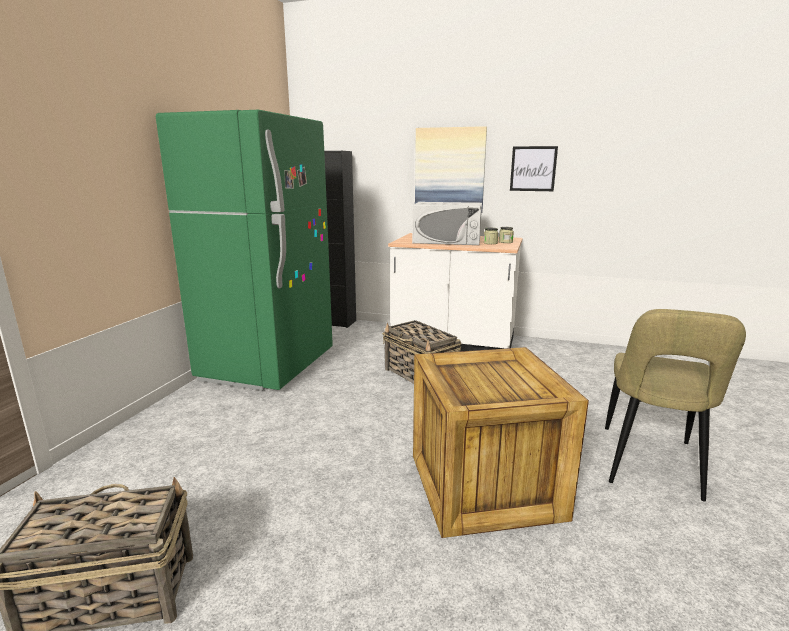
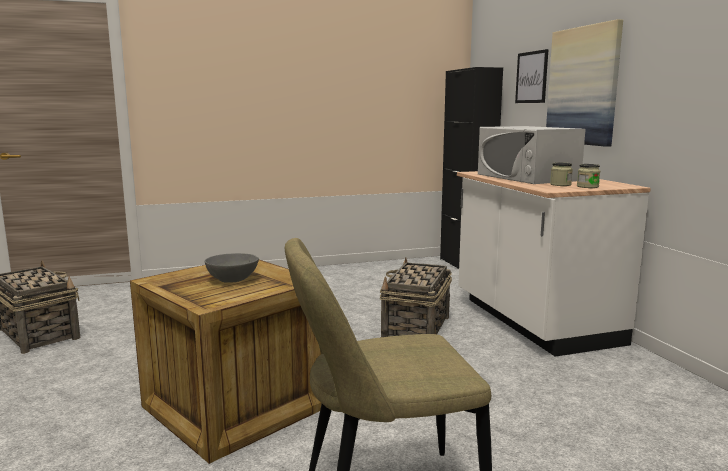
camera: 55 degrees right, 5 degrees down
green fridge [156,110,333,391] -> none
picture [510,146,558,191] -> picture moved to [515,49,548,103]
none -> grey bowl [205,253,259,283]

